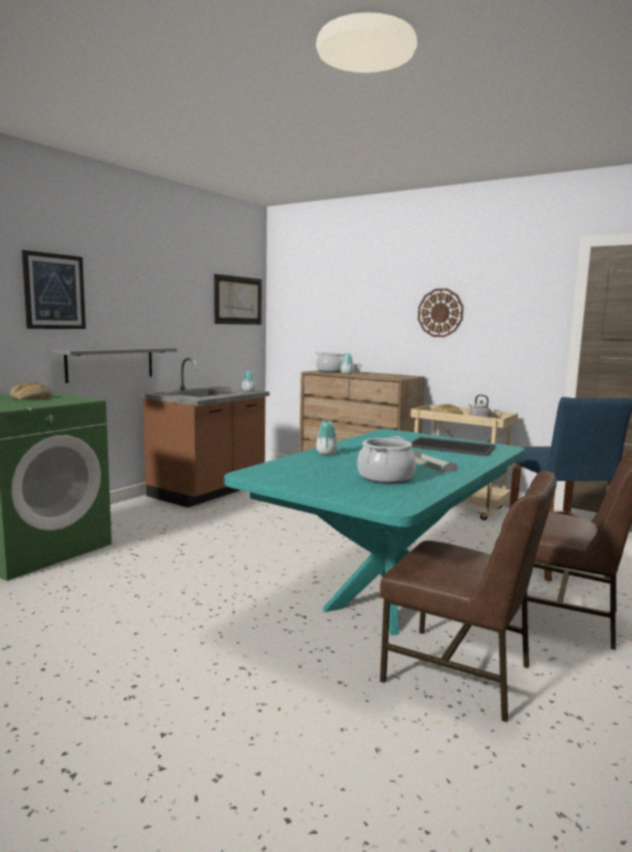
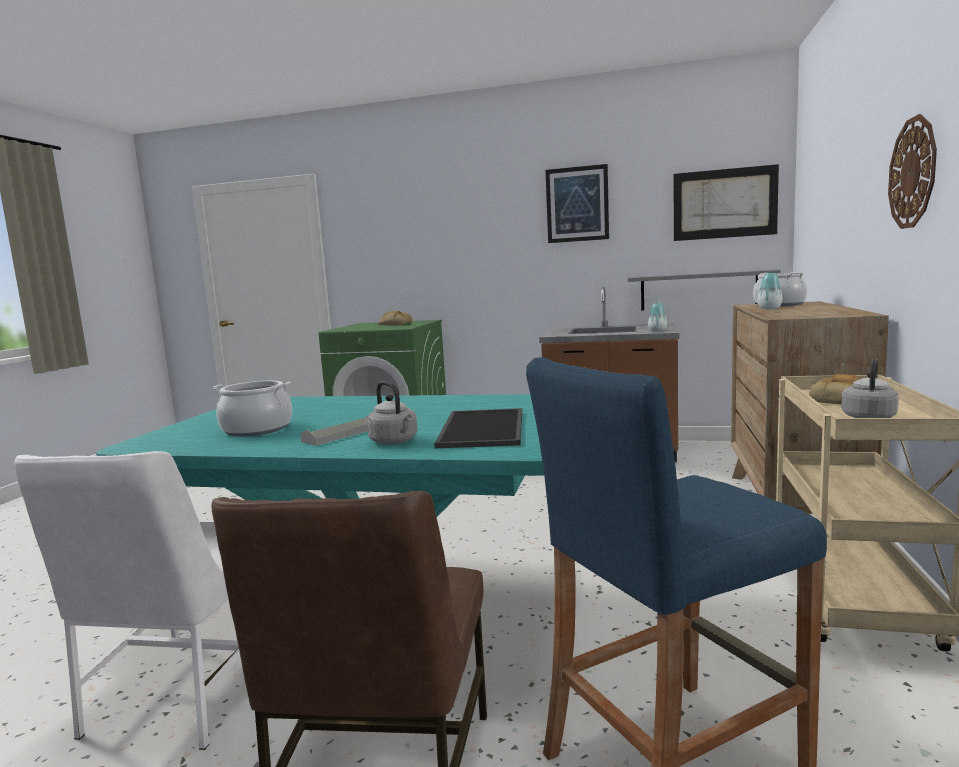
camera: 70 degrees right, 0 degrees up
picture [22,250,86,329] -> picture moved to [545,164,609,243]
grey shelf [52,347,177,383] -> grey shelf moved to [628,269,780,311]
vase [316,420,338,455] -> none
brown chair [380,471,557,722] -> white chair [14,451,241,750]
none -> grey kettle [367,381,418,444]

